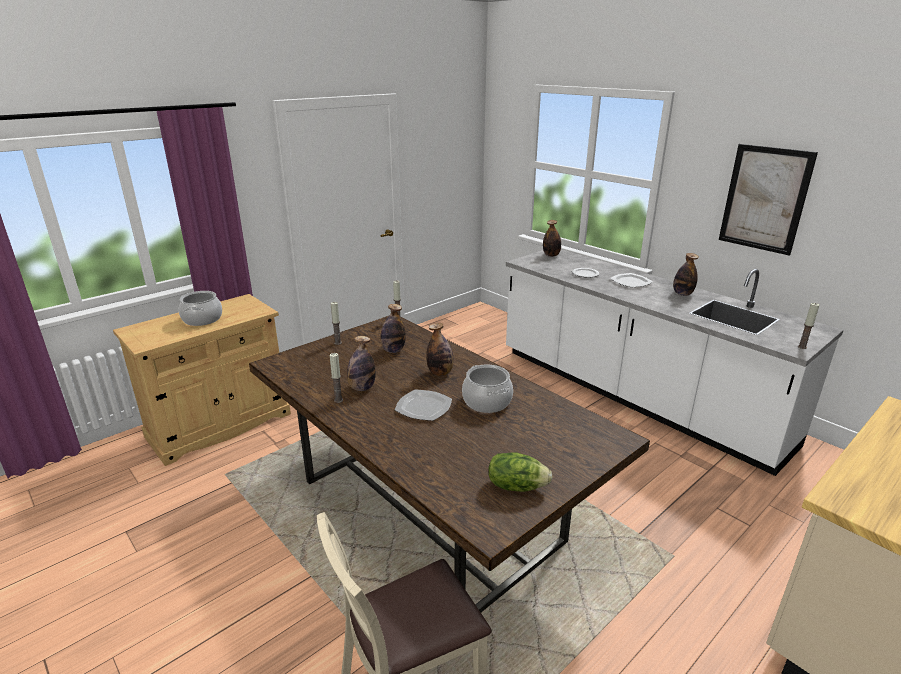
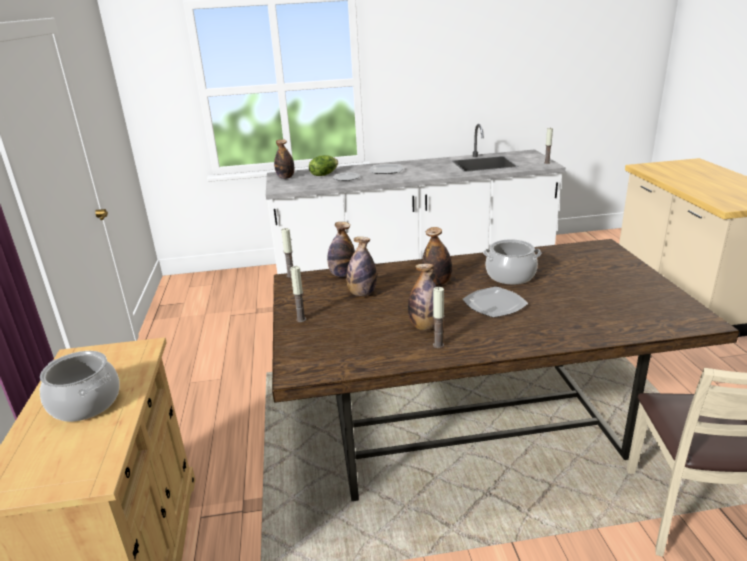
camera: 55 degrees left, 0 degrees up
lettuce [488,453,553,492] -> lettuce moved to [309,155,338,176]
bottle [673,253,699,296] -> bottle moved to [327,222,355,277]
picture [719,144,818,256] -> none

